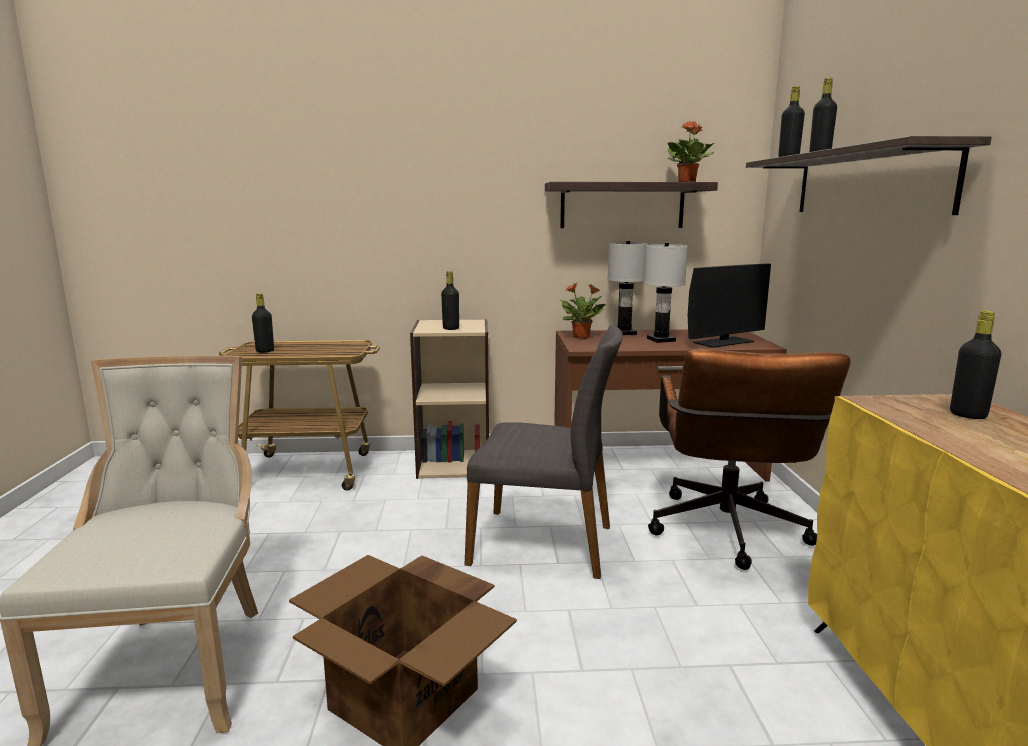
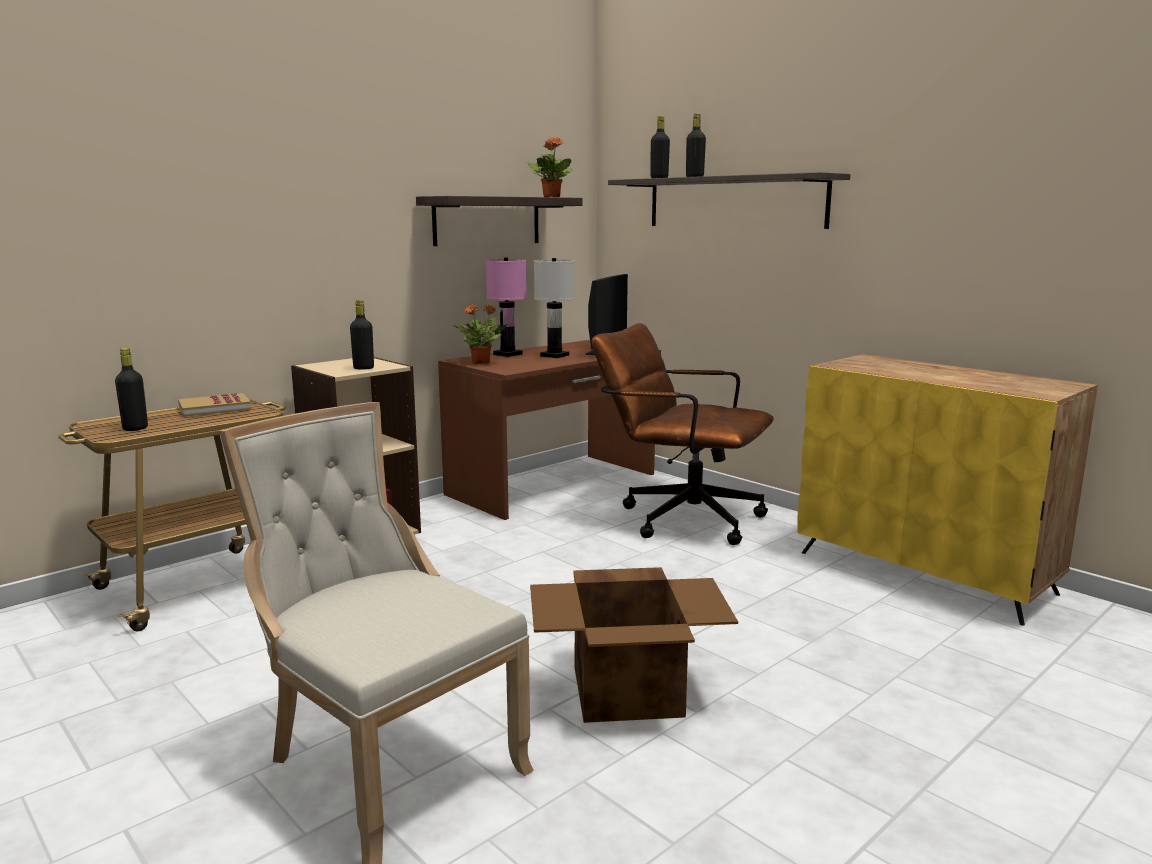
camera: 40 degrees left, 0 degrees up
grey chair [465,325,622,579] -> none
white table lamp [607,241,648,335] -> pink table lamp [486,258,527,357]
brown office chair [648,349,851,570] -> brown office chair turned 150 degrees clockwise [592,323,774,545]
black bottle [950,310,1001,419] -> none
none -> book [178,393,251,417]

